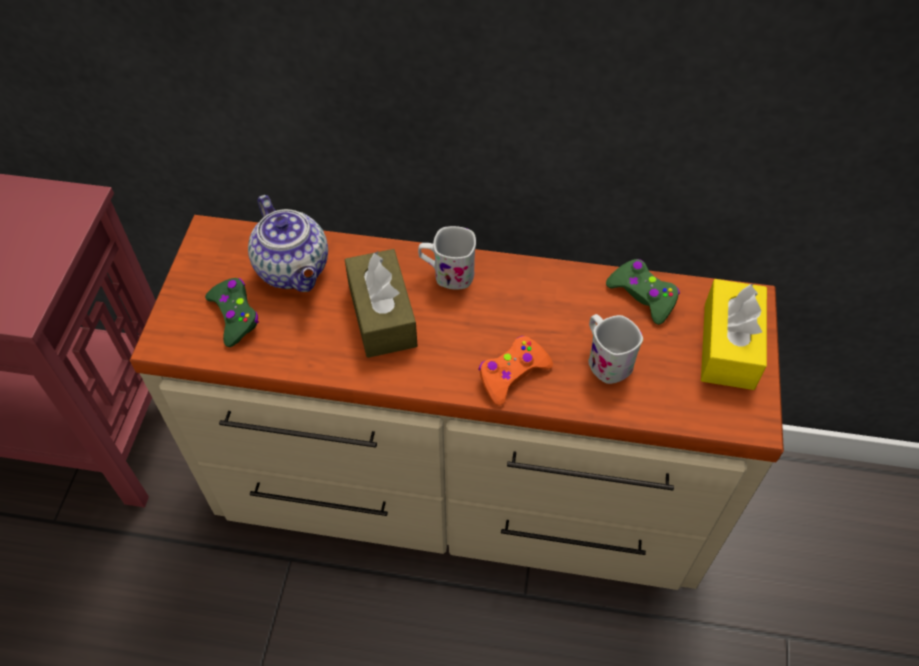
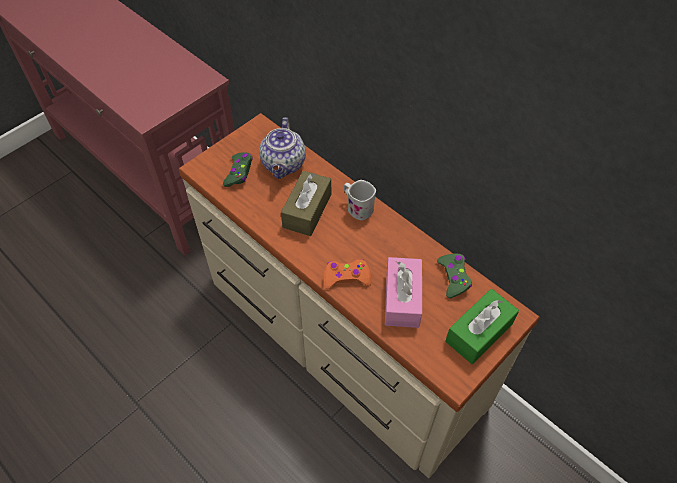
camera: 35 degrees right, 0 degrees up
white mug [588,314,643,384] -> pink tissue box [385,257,422,328]
yellow tissue box [701,279,767,390] -> green tissue box [446,289,519,364]

